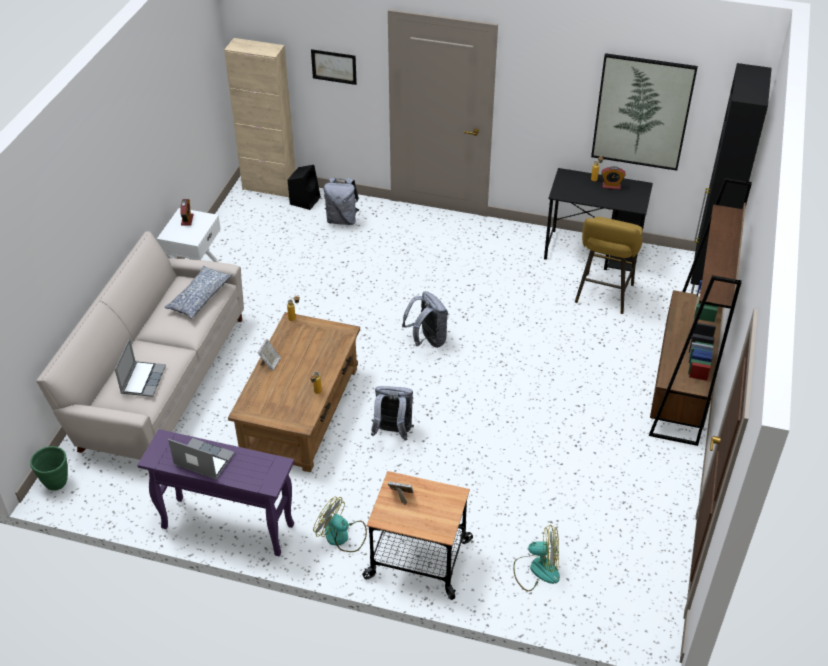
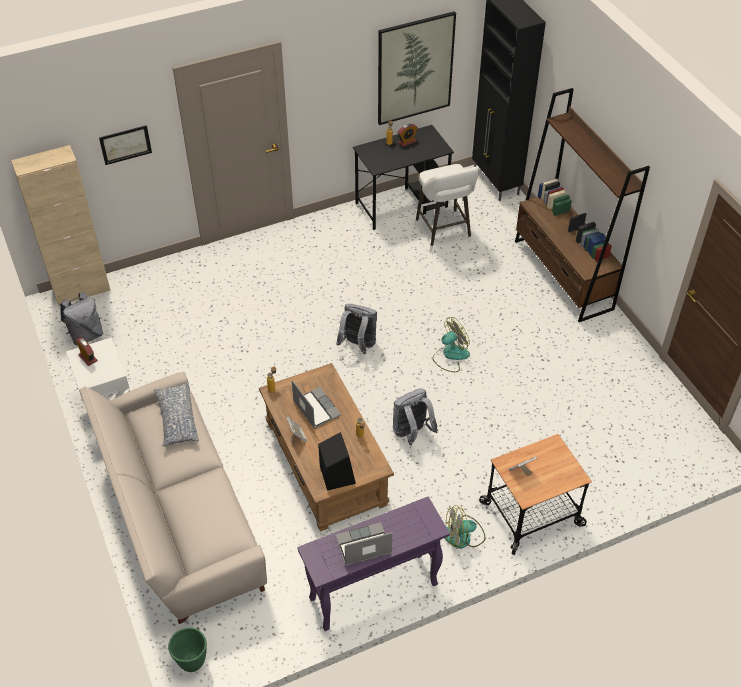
camera: 40 degrees left, 5 degrees up
laptop [115,338,166,397] -> laptop moved to [292,380,341,429]
black speaker [288,165,321,210] -> black speaker moved to [318,432,356,491]
grey backpack [324,177,359,225] -> grey backpack moved to [60,292,103,346]
fan [513,525,560,591] -> fan moved to [432,317,470,372]
yellow stool [575,217,643,314] -> white stool [415,164,479,252]

